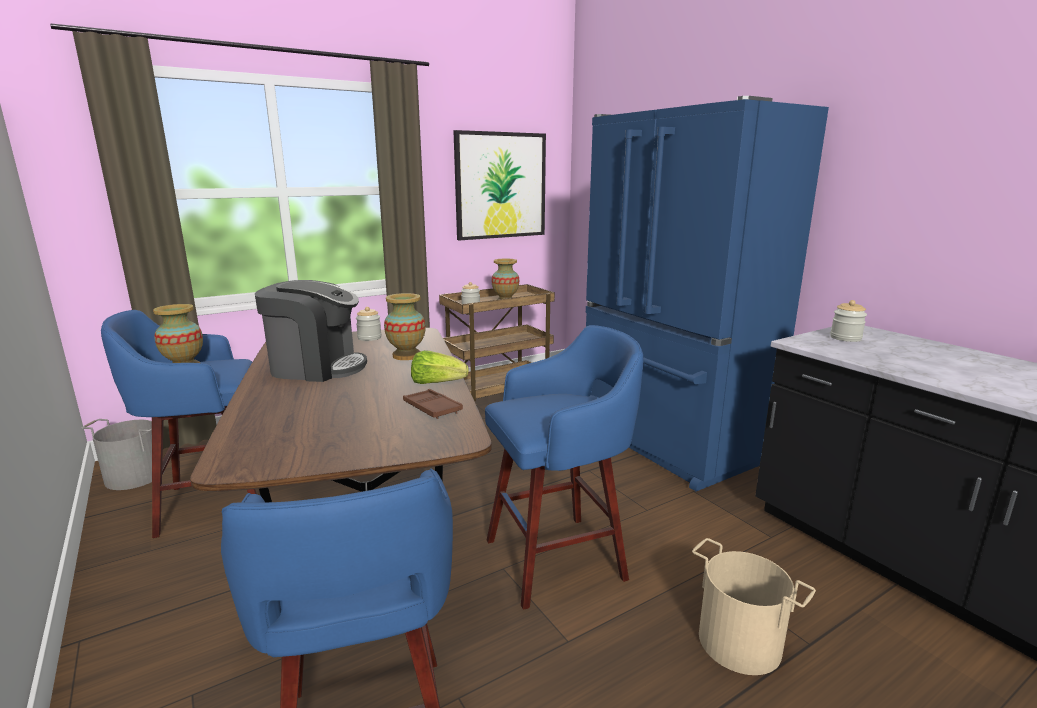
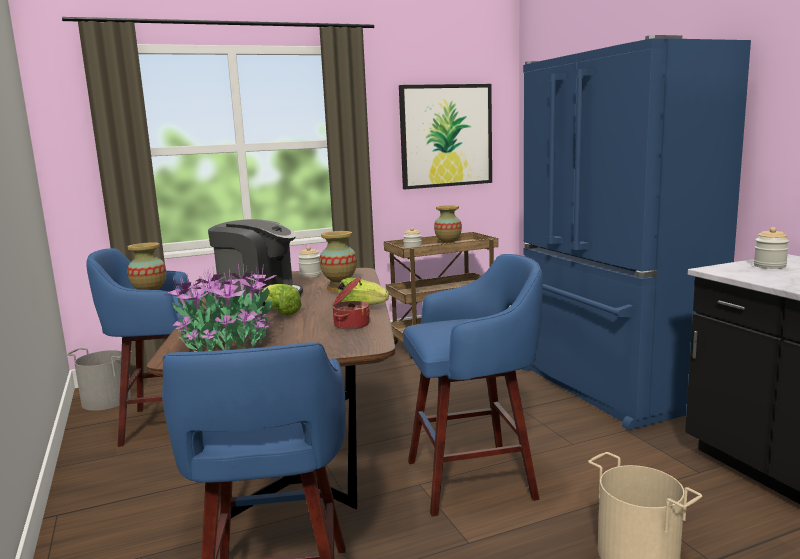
camera: 10 degrees right, 5 degrees down
brown tray [403,389,463,419] -> cooking pot [333,277,370,330]
none -> potted plant [166,264,276,352]
none -> lettuce [262,284,302,315]

